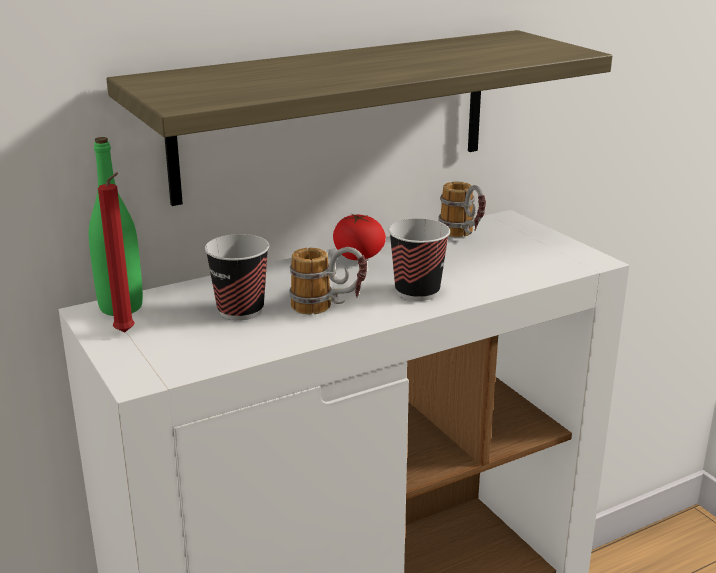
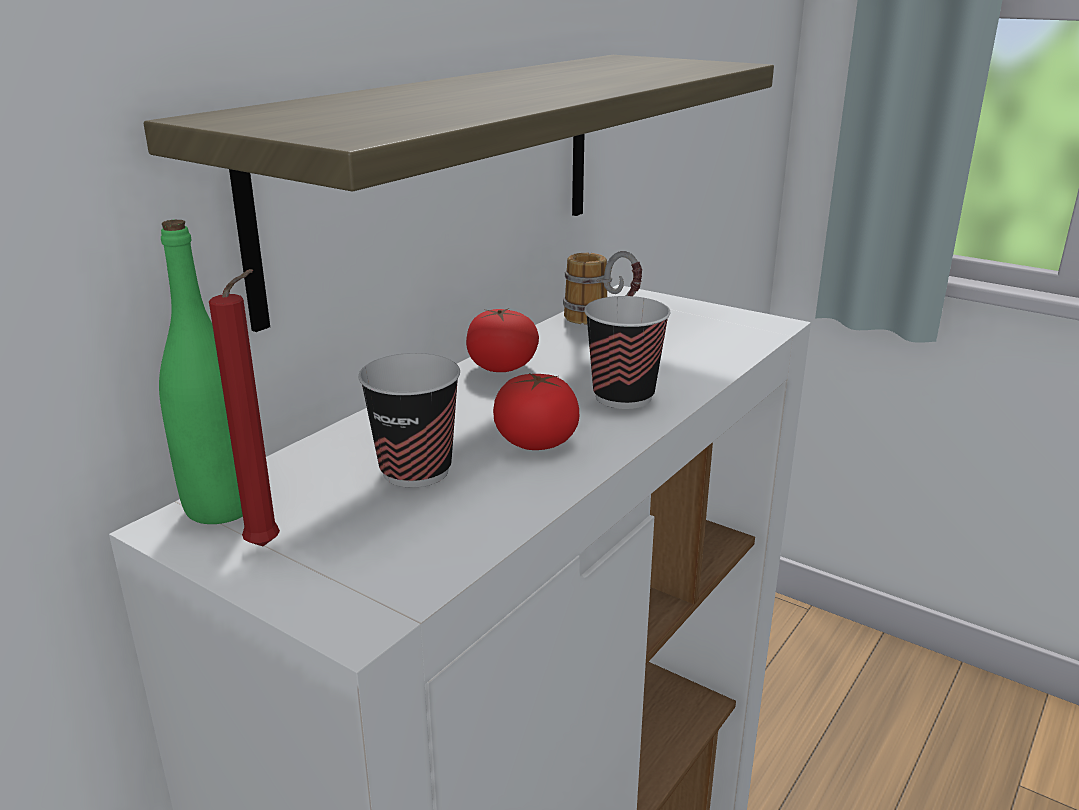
camera: 25 degrees left, 0 degrees up
mug [289,247,367,314] -> tomato [493,373,579,450]

